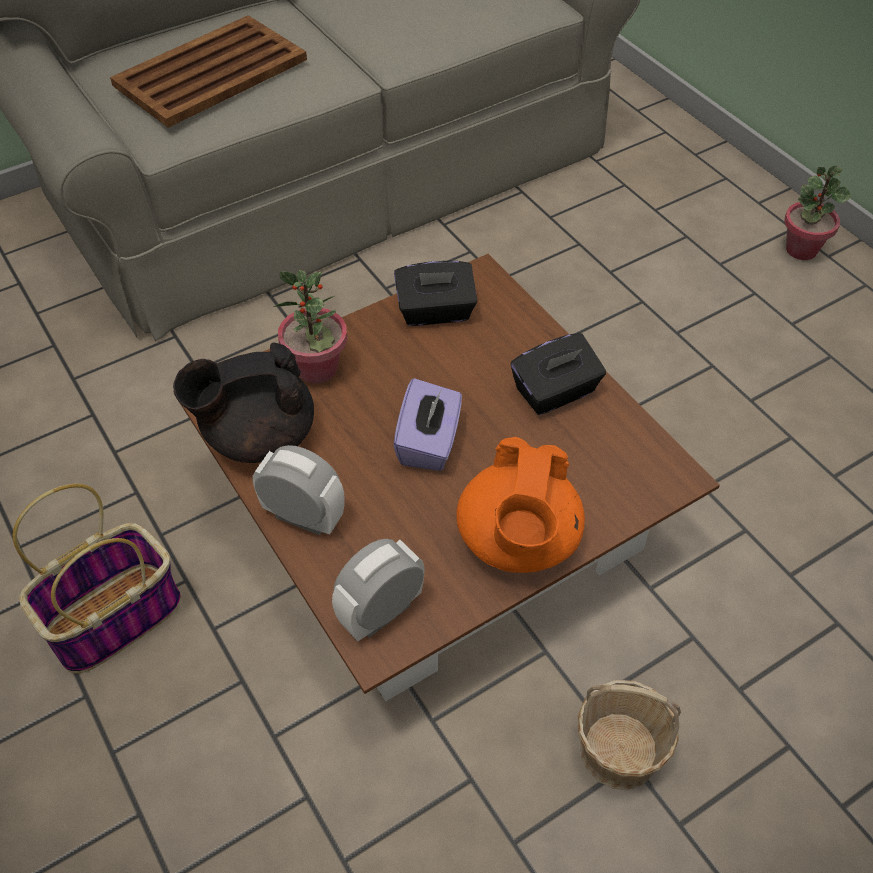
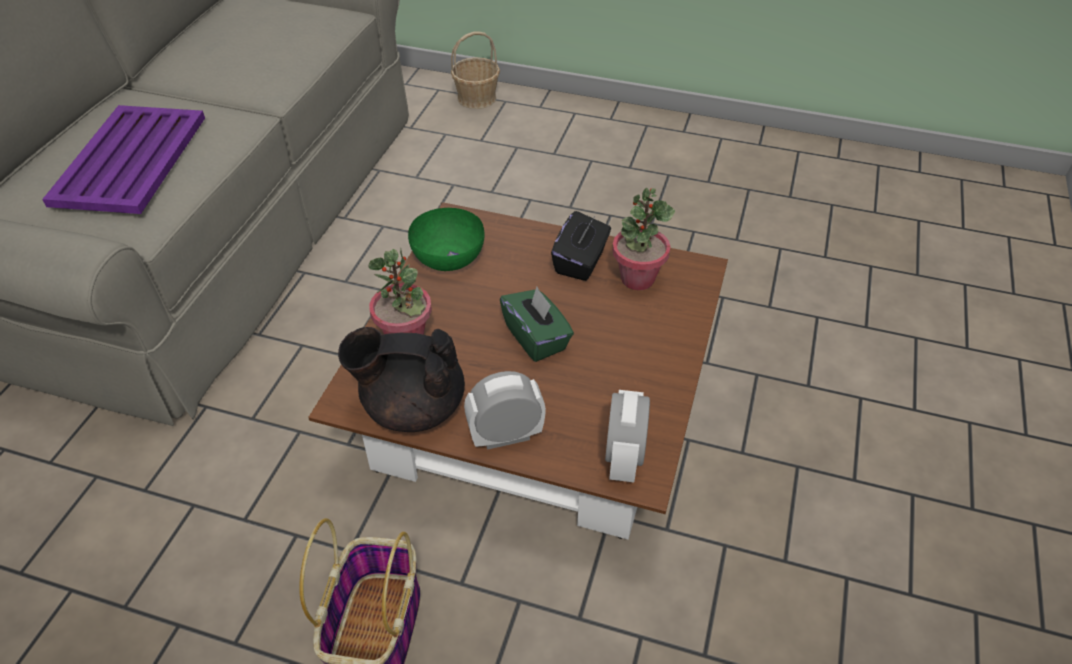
camera: 40 degrees left, 5 degrees down
brown tray [110,15,307,128] -> purple tray [42,105,205,214]
black teapot [173,342,314,463] -> black teapot turned 60 degrees clockwise [338,327,465,432]
purple tissue box [393,378,462,471] -> green tissue box [500,287,574,362]
black tissue box [394,261,478,326] -> green bowl [408,208,485,271]
orange teapot [456,437,585,573] -> none
basket [578,680,681,790] -> basket moved to [451,32,500,109]
potted plant [784,166,851,260] -> potted plant moved to [612,188,675,290]

